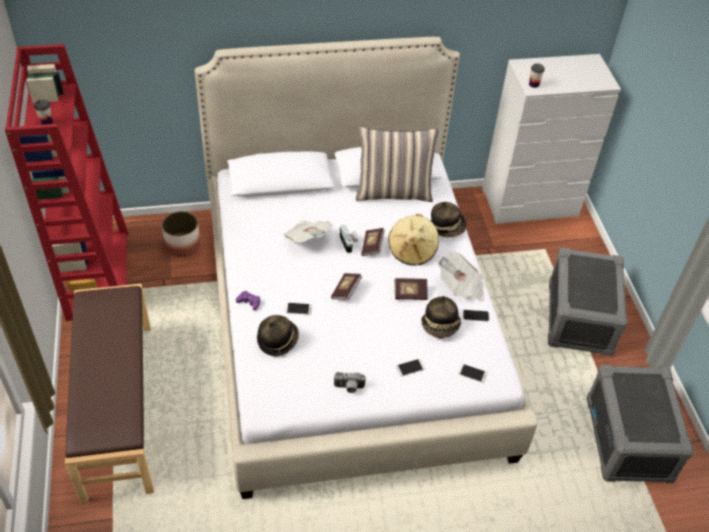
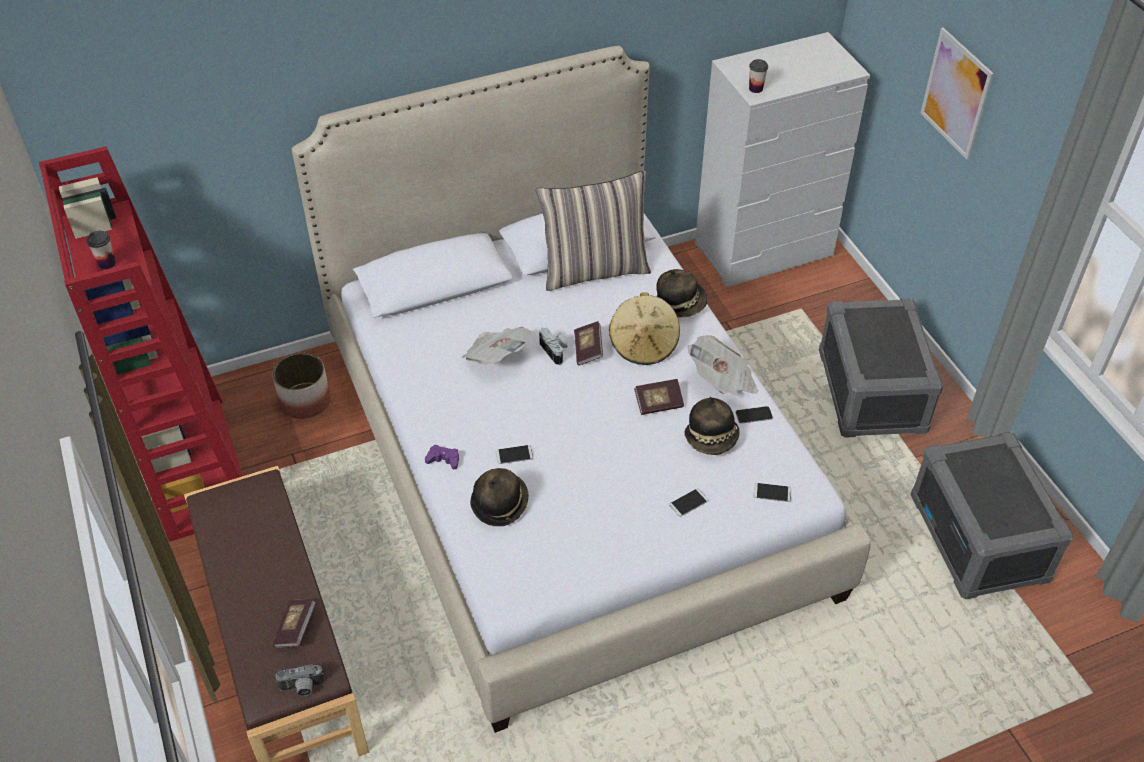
camera: 10 degrees left, 0 degrees up
book [331,273,362,300] -> book moved to [273,599,316,648]
camera [334,372,366,393] -> camera moved to [275,664,325,696]
none -> picture [920,27,994,160]

